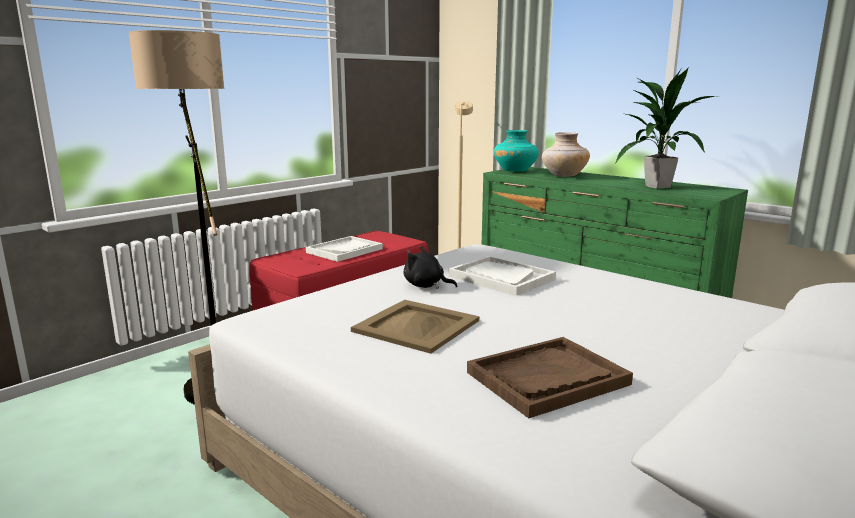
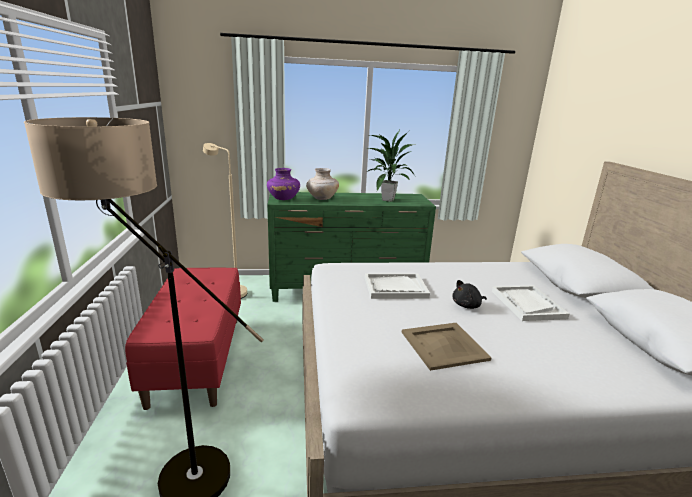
camera: 50 degrees left, 5 degrees up
white tray [306,236,383,262] -> white tray moved to [492,285,570,321]
black plush toy [403,246,457,289] -> black plush toy moved to [452,280,487,309]
brown tray [467,337,633,418] -> none
turquoise vase [494,130,539,172] -> purple vase [267,168,300,200]

